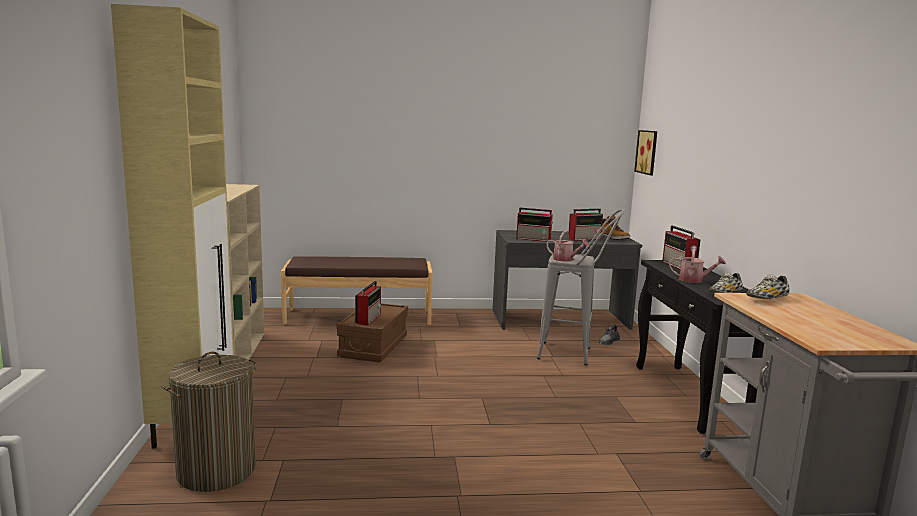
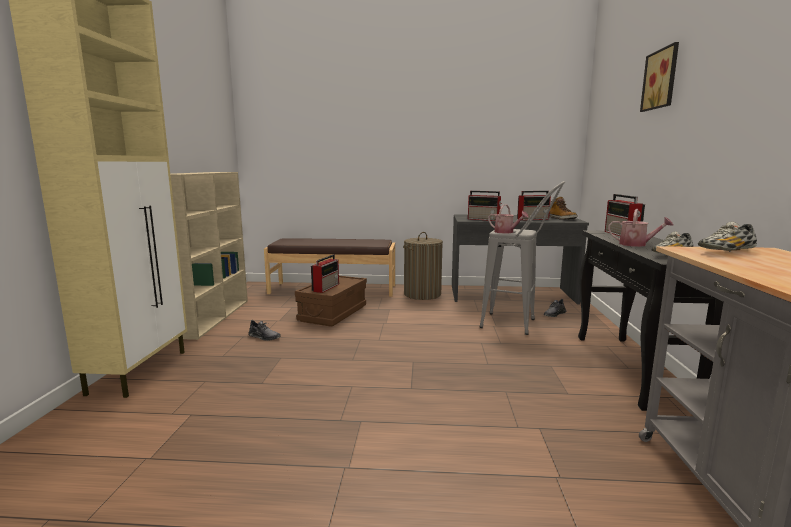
camera: 10 degrees right, 0 degrees up
laundry basket [161,352,256,492] -> laundry basket moved to [403,232,443,300]
picture [634,130,657,176] -> picture moved to [640,42,679,112]
none -> grey shoe [248,320,281,341]

